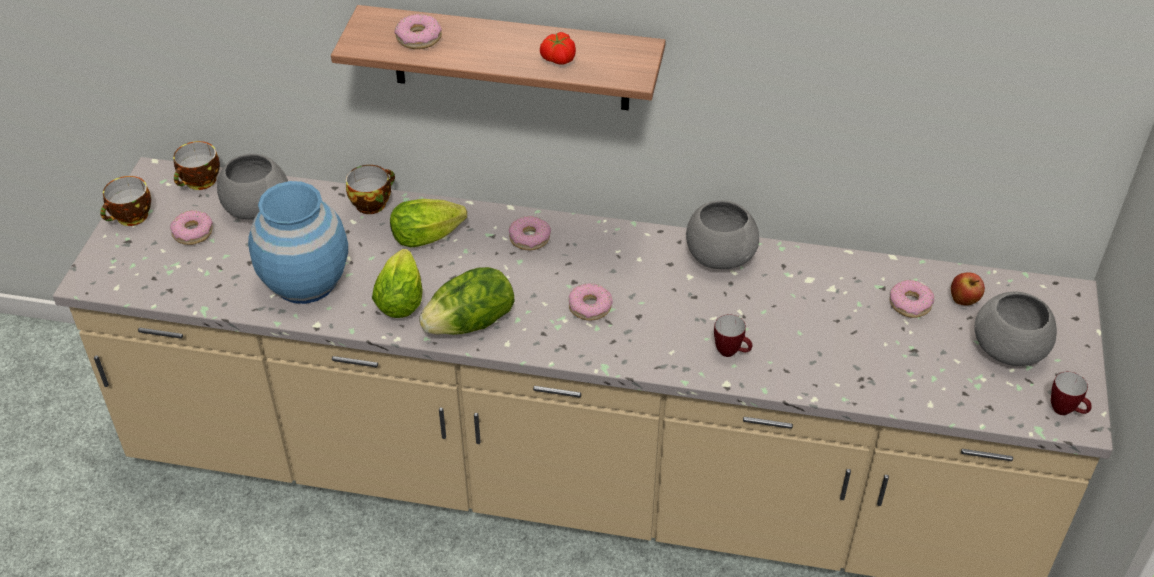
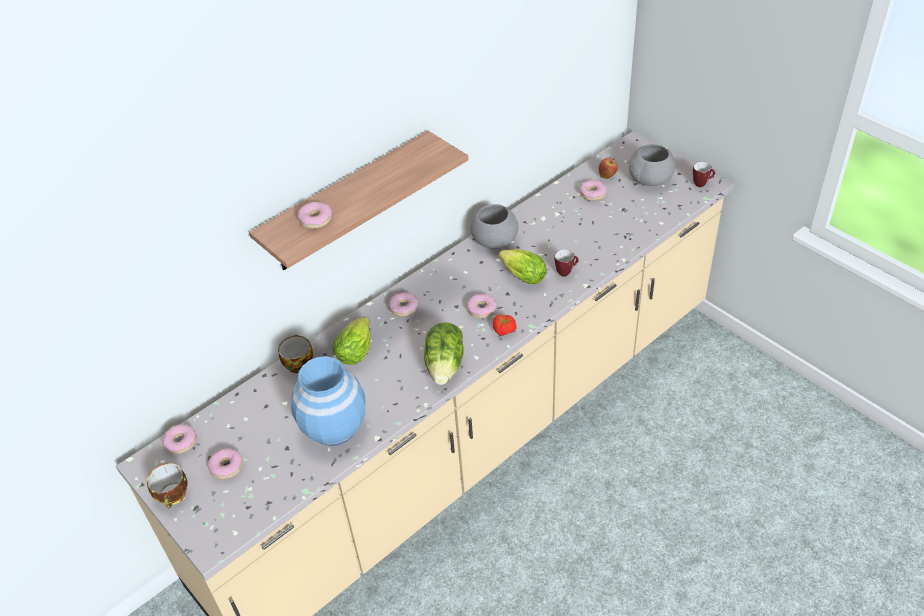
camera: 50 degrees left, 0 degrees up
cup [173,141,220,190] -> donut [162,424,197,454]
grey bowl [217,154,288,220] -> none
lettuce [372,249,423,318] -> lettuce moved to [499,249,546,284]
tomato [540,32,576,65] -> tomato moved to [493,314,517,335]

